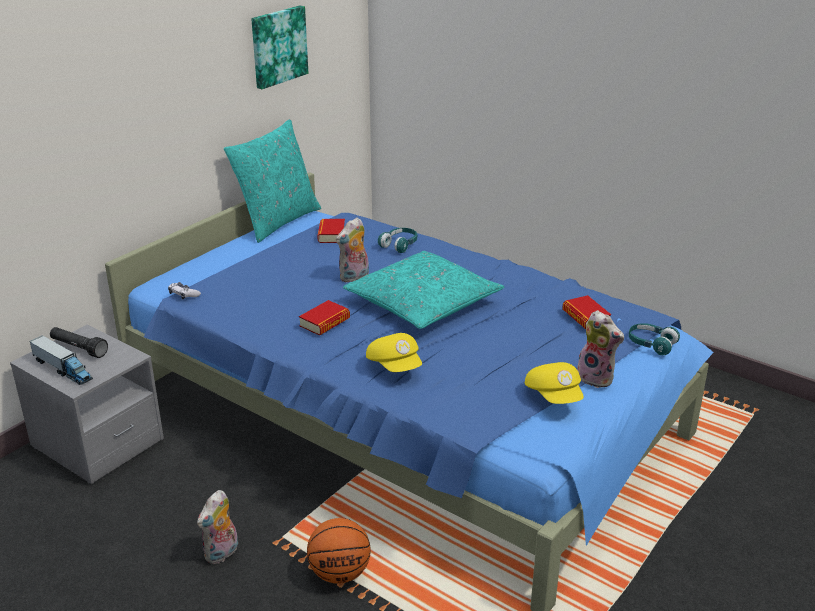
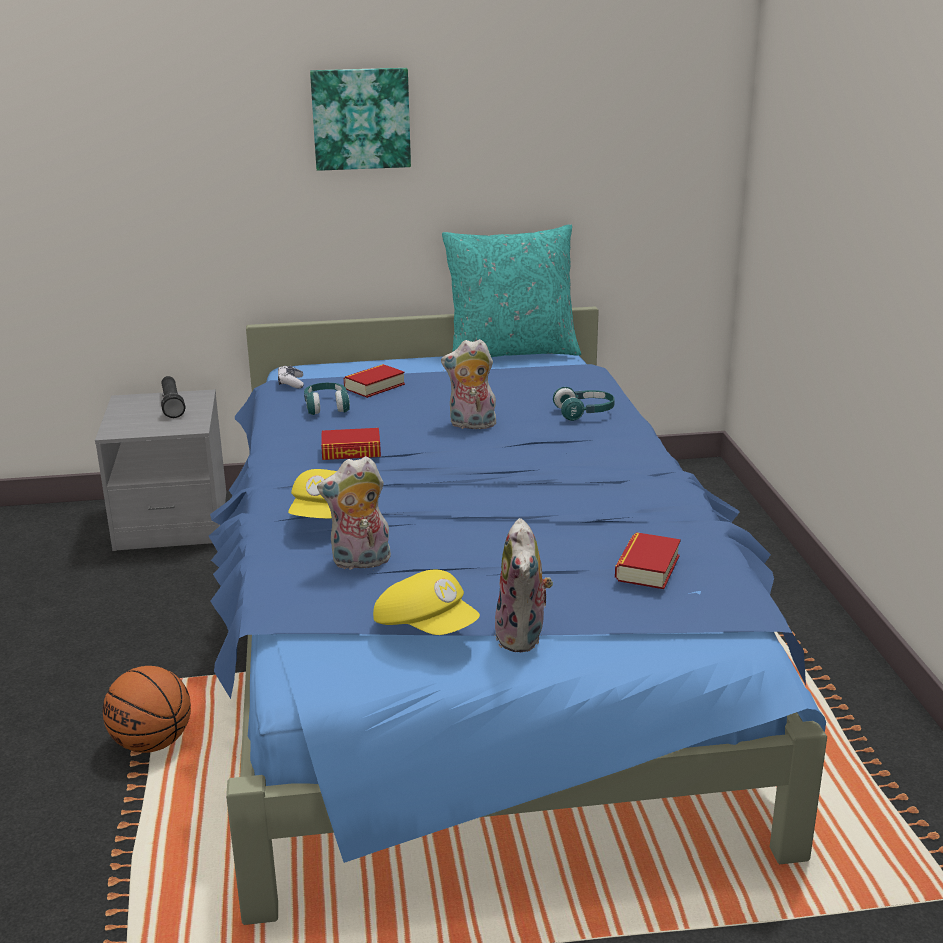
camera: 45 degrees right, 5 degrees down
toy truck [29,335,93,385] -> none
plush toy [197,490,238,564] -> plush toy moved to [317,456,391,570]
picture [251,6,308,89] -> picture moved to [310,68,411,171]
book [317,219,345,243] -> book moved to [344,364,405,398]
turquoise pillow [343,251,504,329] -> none
yellow cap [525,362,584,404] -> yellow cap turned 75 degrees counterclockwise [373,570,480,635]
turquoise headphones [629,323,680,355] -> turquoise headphones moved to [304,383,350,415]

